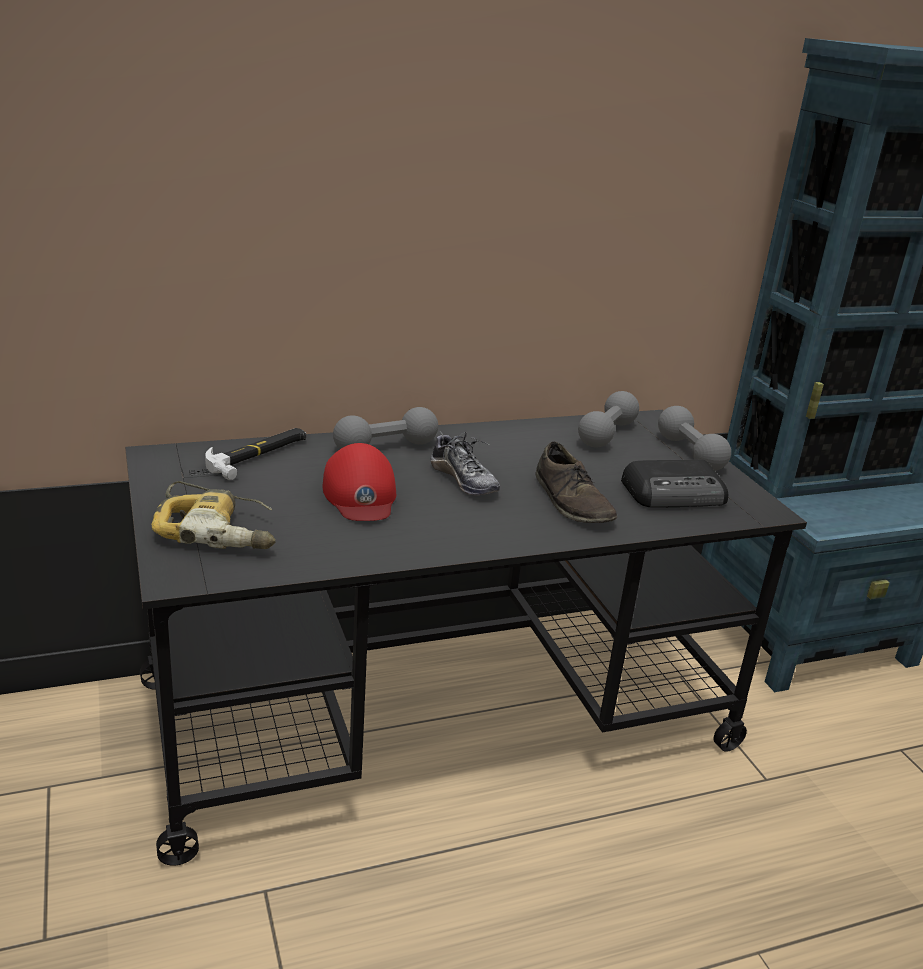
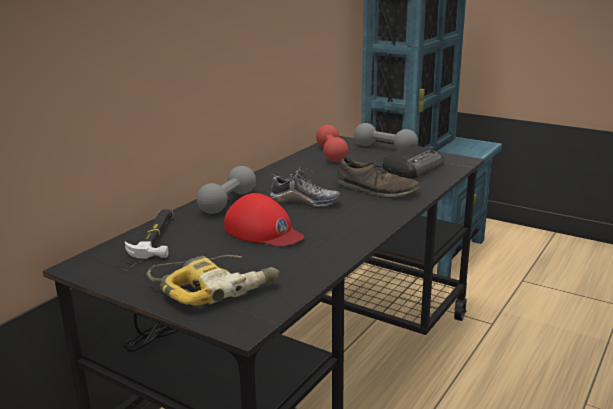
camera: 35 degrees left, 5 degrees down
grey dumbbell [578,391,639,447] -> red dumbbell [316,125,348,162]

